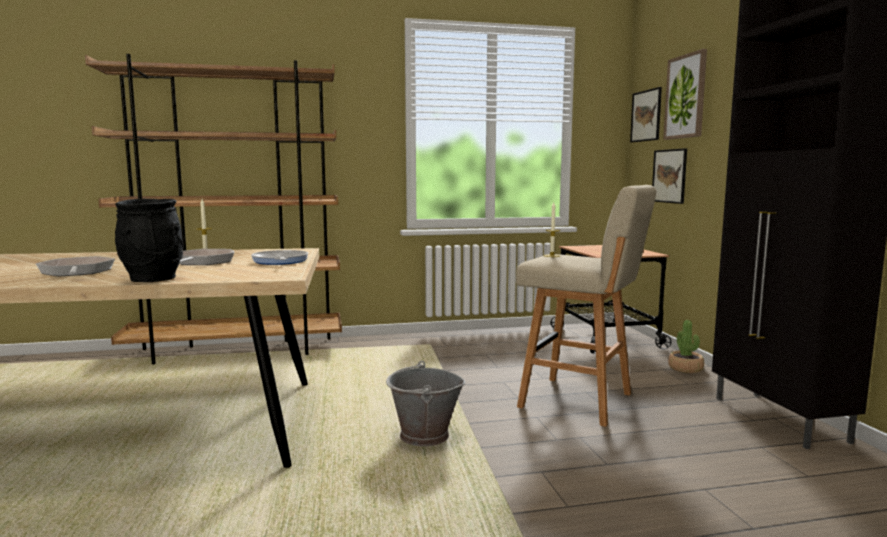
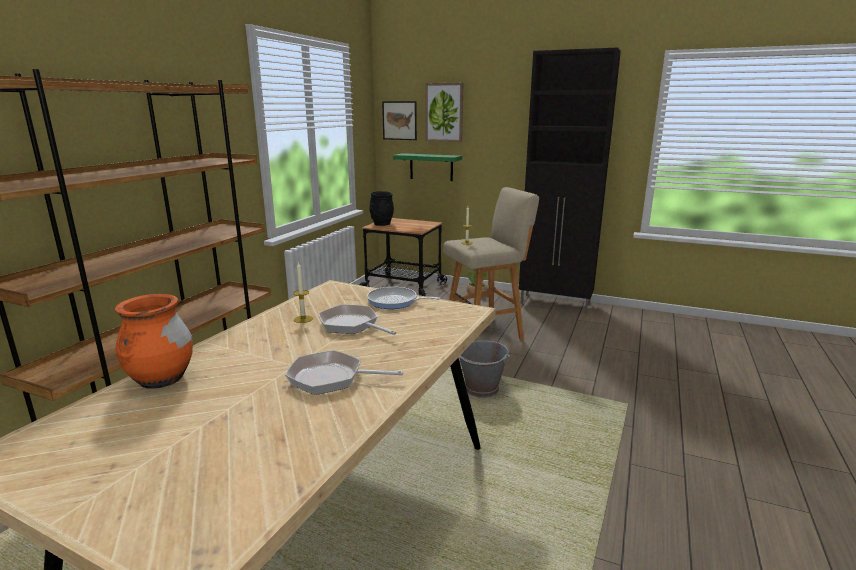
camera: 55 degrees left, 10 degrees up
black vase [115,199,184,282] -> black vase moved to [369,191,394,226]
picture [652,148,687,204] -> green shelf [393,153,462,181]
none -> orange vase [115,294,193,389]

